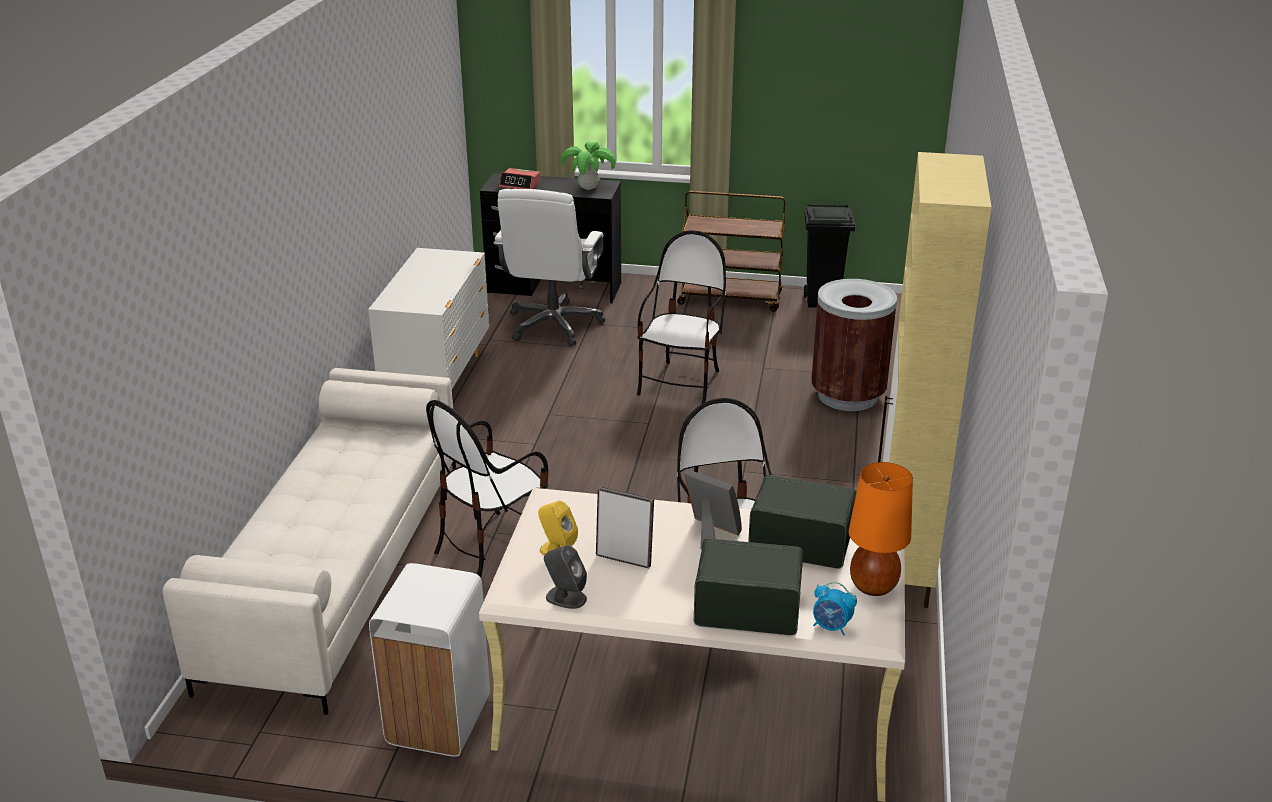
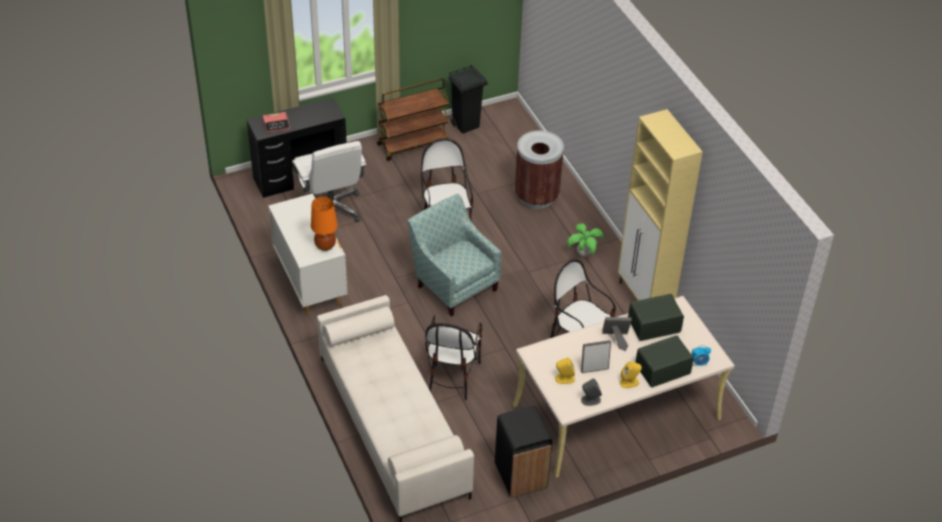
camera: 35 degrees left, 15 degrees up
white trash can [369,563,490,757] -> black trash can [495,405,552,498]
potted plant [561,141,616,190] -> potted plant moved to [567,223,604,257]
orange table lamp [849,462,913,596] -> orange table lamp moved to [311,196,338,251]
none -> armchair [407,194,501,317]
none -> yellow speaker [620,361,642,388]

